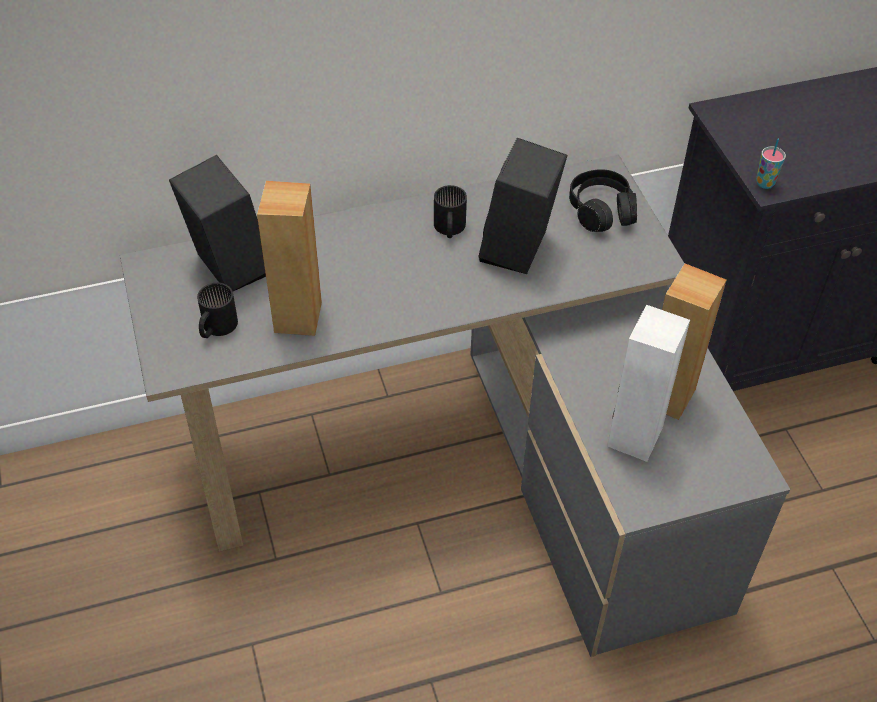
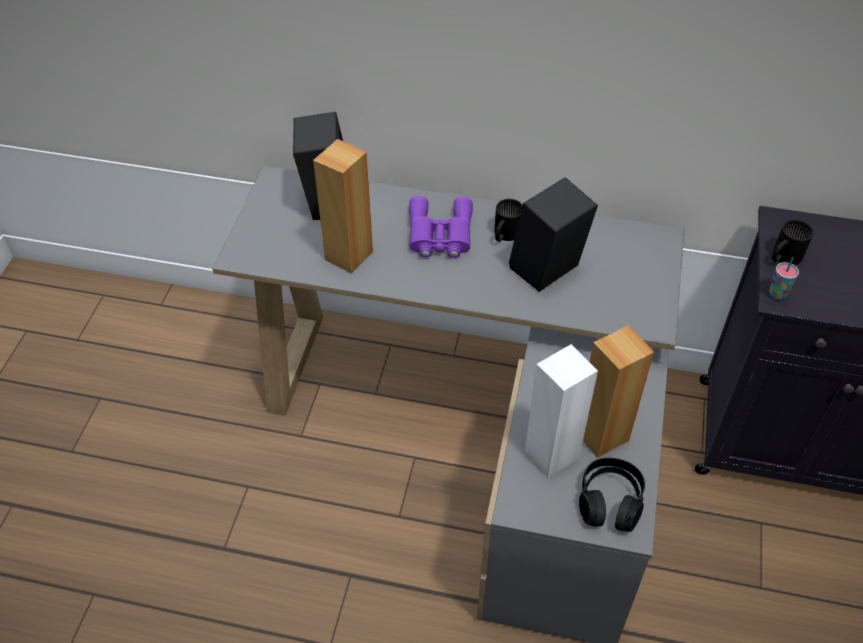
camera: 30 degrees right, 0 degrees up
black mug [197,283,238,338] -> black mug moved to [772,220,813,265]
black headphones [569,169,637,232] -> black headphones moved to [579,458,645,532]
none -> purple binoculars [409,196,473,259]

